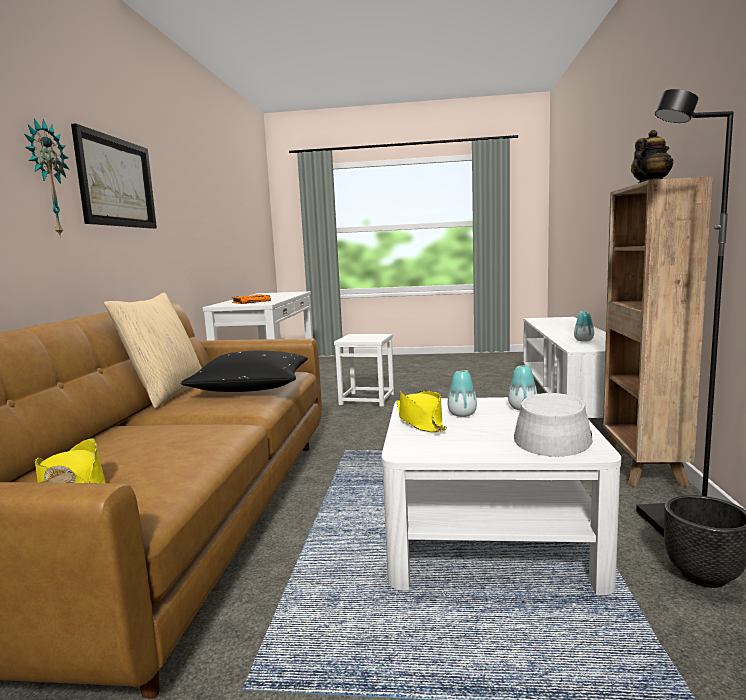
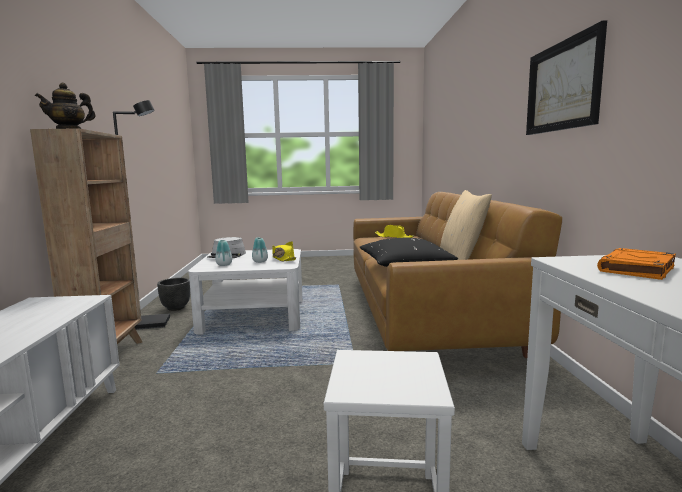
camera: 170 degrees right, 0 degrees up
wall clock [24,118,69,235] -> none
vase [574,311,594,341] -> none

